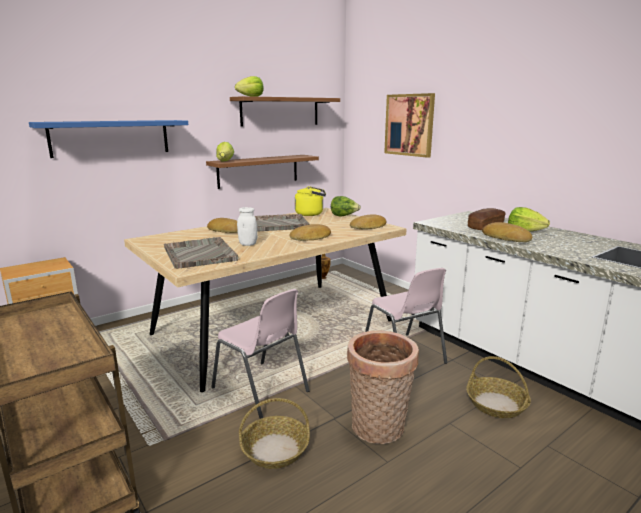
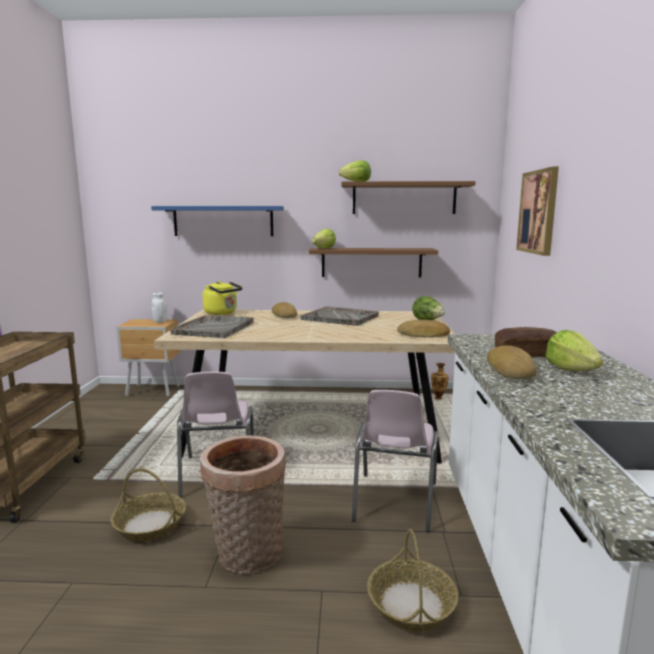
camera: 40 degrees right, 5 degrees down
white jar [237,207,258,246] -> white jar moved to [151,292,167,323]
bread [289,224,331,241] -> none
yellow kettle [295,186,326,216] -> yellow kettle moved to [203,281,243,315]

